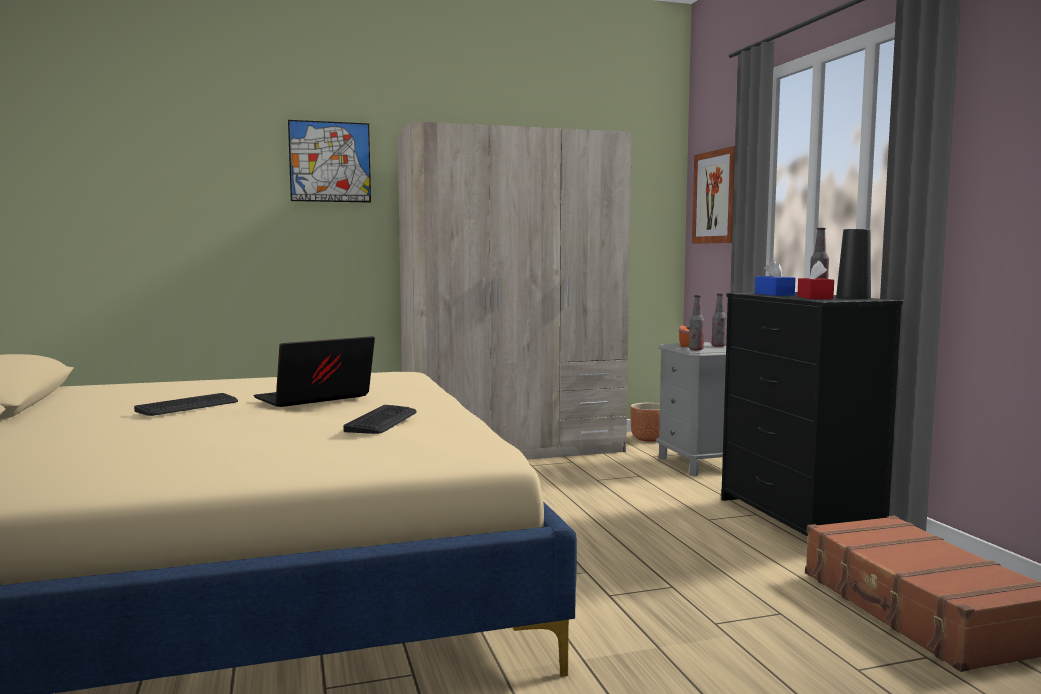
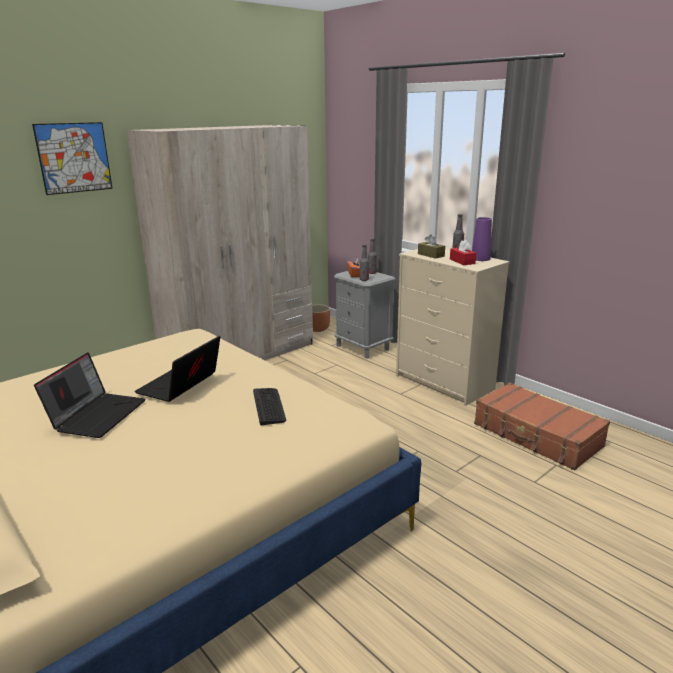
camera: 25 degrees left, 15 degrees up
keyboard [134,393,238,416] -> laptop [34,352,145,438]
picture [692,146,735,244] -> none
black dresser [721,292,903,537] -> beige dresser [396,248,510,406]
blue tissue box [755,260,796,296] -> brown tissue box [418,234,445,259]
black vase [836,229,871,299] -> purple vase [472,217,492,261]

